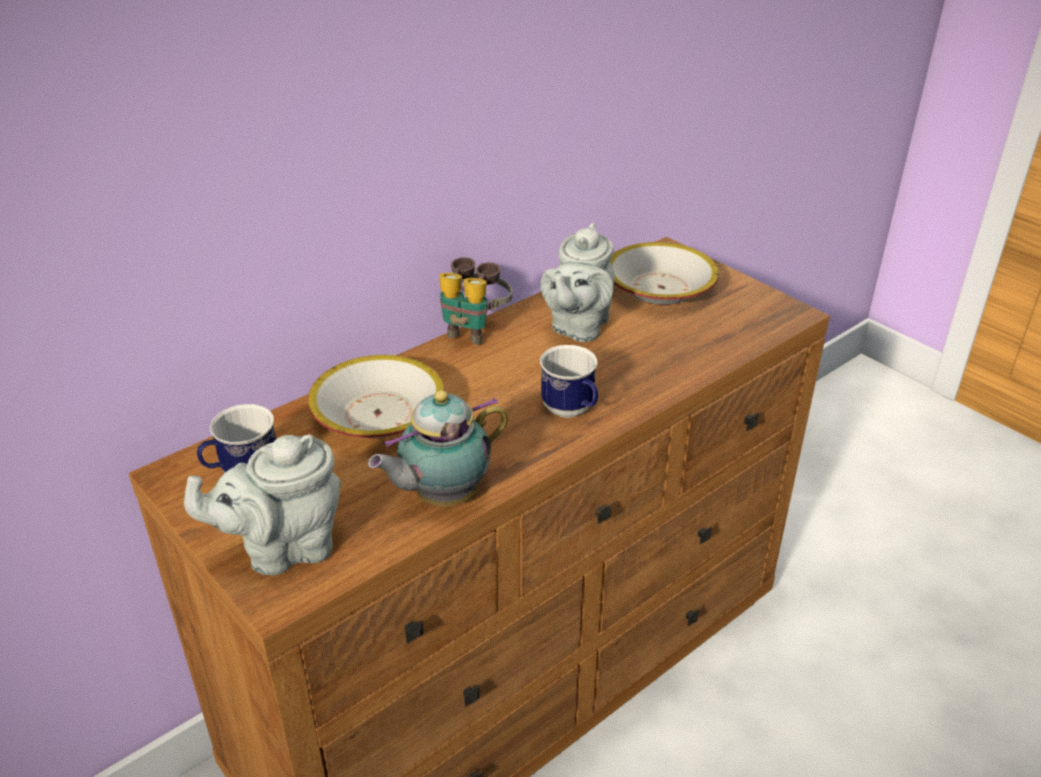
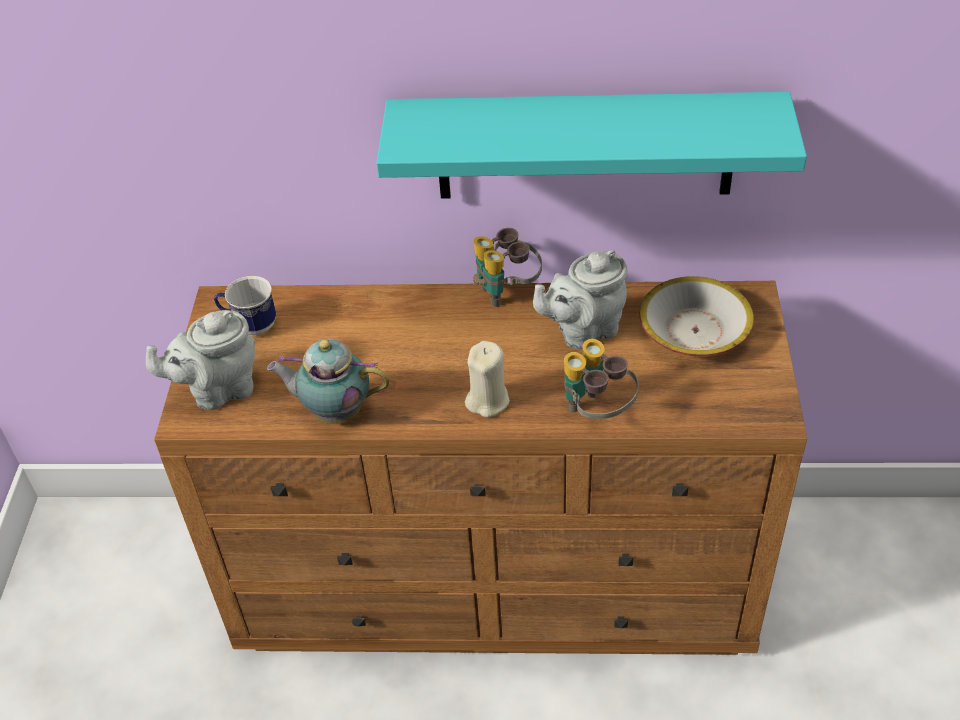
camera: 45 degrees right, 10 degrees up
grey teapot [184,434,341,575] -> grey teapot turned 45 degrees counterclockwise [146,310,255,410]
bowl [308,355,445,438] -> none
mug [540,345,598,417] -> beige candle [465,341,510,417]
none -> turquoise shelf [376,92,807,198]
none -> binoculars [564,339,639,419]

